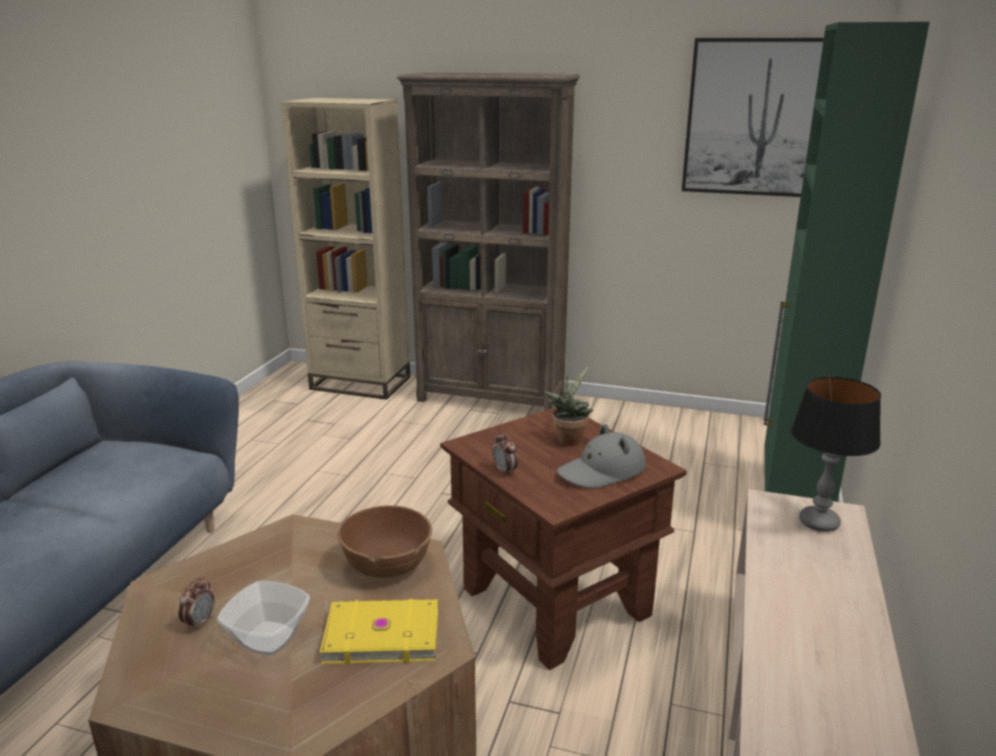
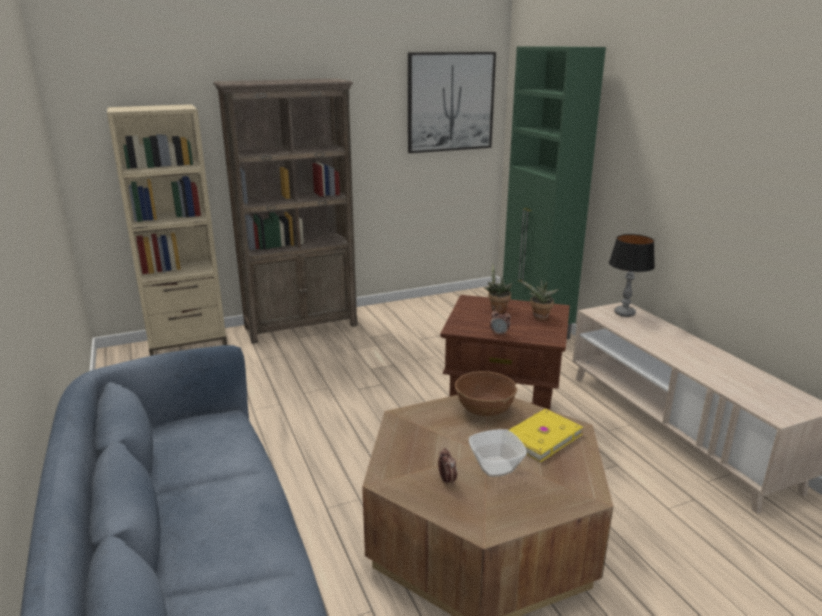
camera: 40 degrees left, 0 degrees up
grey hat [557,424,646,488] -> potted plant [520,280,559,320]

